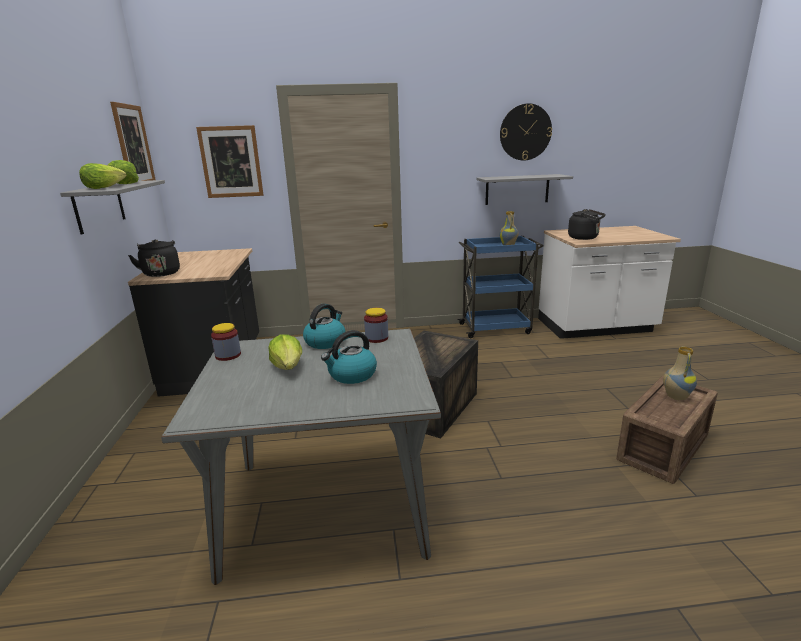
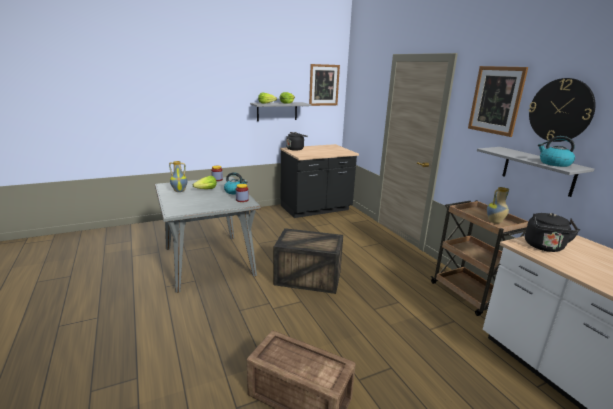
camera: 70 degrees right, 0 degrees up
picture [196,125,264,198] -> picture moved to [468,66,528,137]
kettle [321,330,377,384] -> kettle moved to [538,136,575,167]
blue cart [457,236,543,338] -> brown cart [430,200,529,316]
vase [663,346,697,400] -> vase moved to [169,161,188,192]

